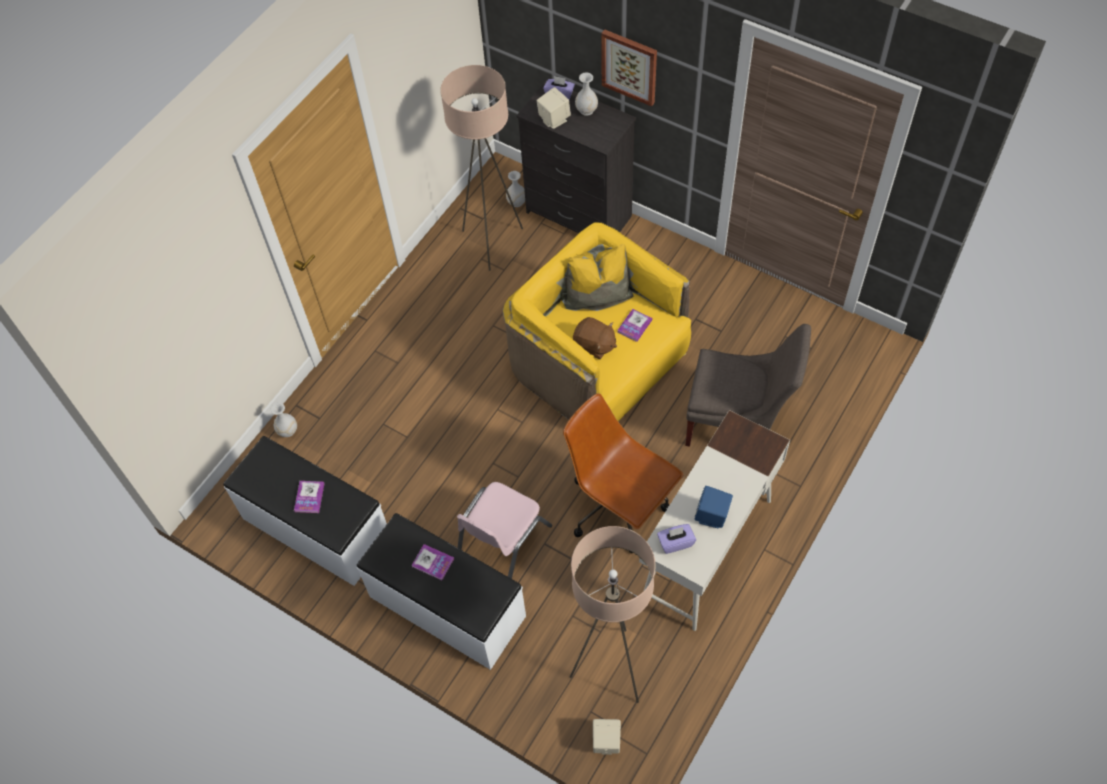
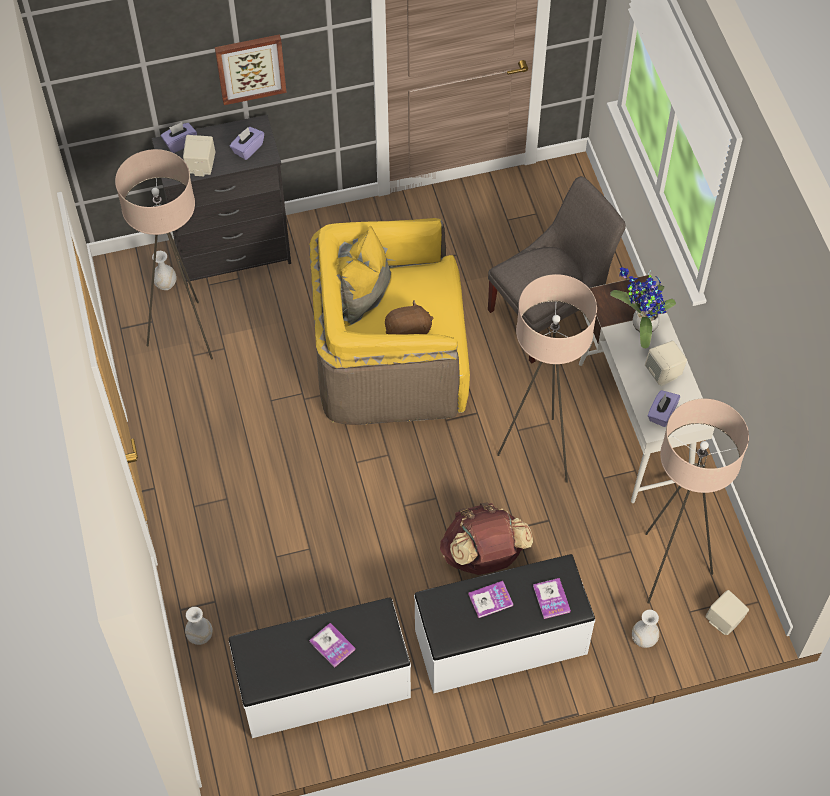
camera: 50 degrees left, 0 degrees up
pink chair [457,482,552,579] -> brown backpack [440,503,533,575]
brown office chair [563,393,684,553] -> beige floor lamp [497,274,597,483]
white vase [575,72,598,116] -> white vase moved to [632,610,659,648]
book [617,309,652,342] -> book moved to [533,578,571,619]
blue speaker [695,486,733,528] -> beige speaker [645,341,687,386]
none -> purple tissue box [230,127,264,160]
none -> potted plant [610,267,676,348]

